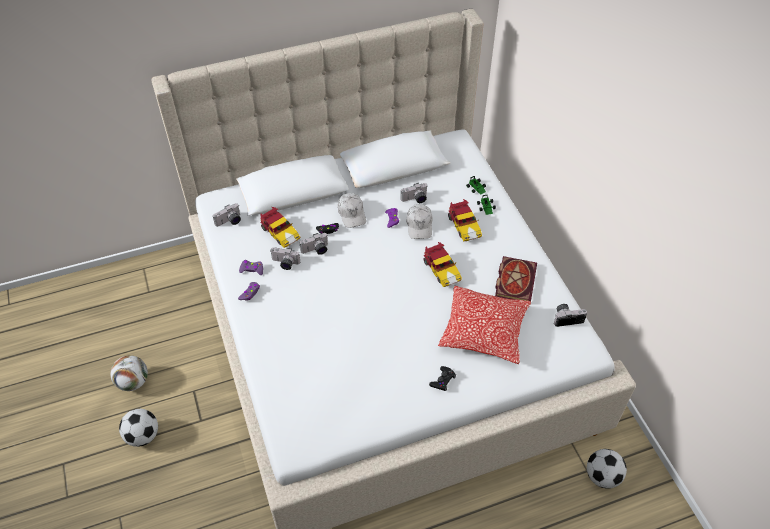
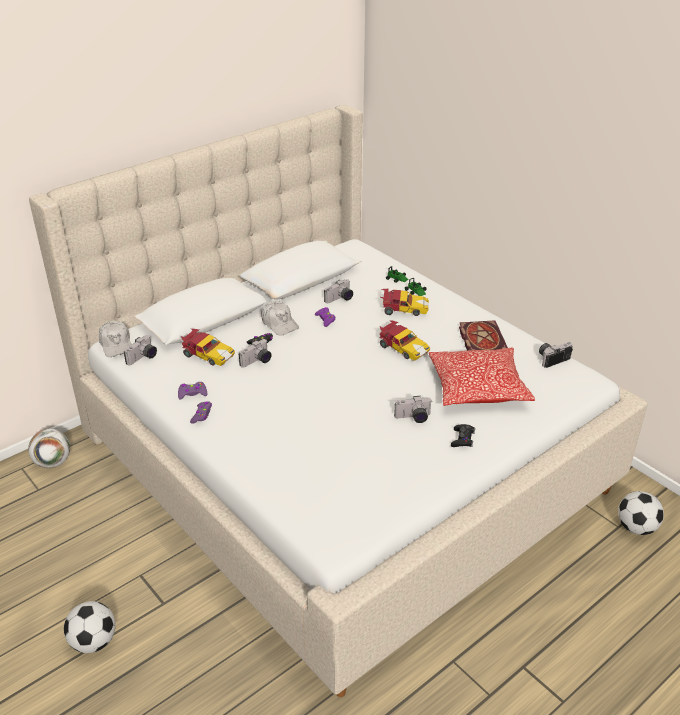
camera: 20 degrees left, 15 degrees down
football [110,355,148,391] -> football moved to [28,429,70,468]
camera [270,247,300,270] -> camera moved to [394,396,432,423]
white cap [406,204,432,239] -> white cap moved to [99,321,131,357]
toy car [448,199,482,241] -> toy car turned 45 degrees counterclockwise [381,289,429,316]

